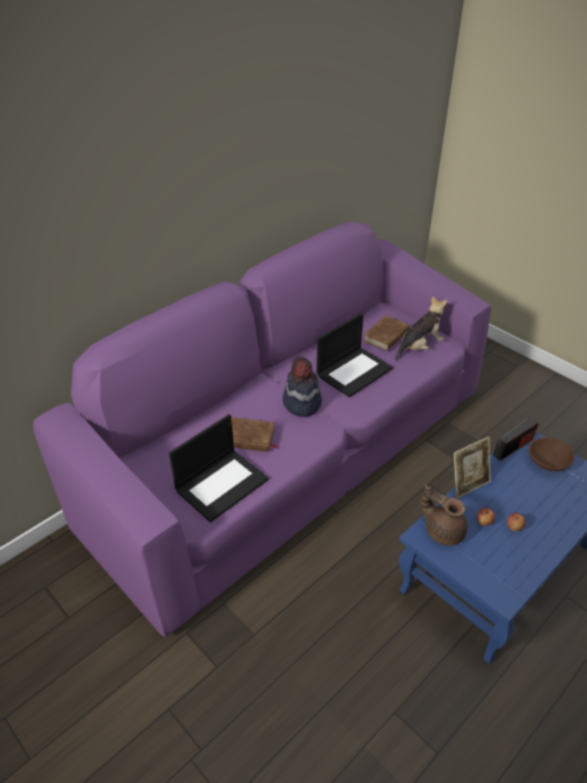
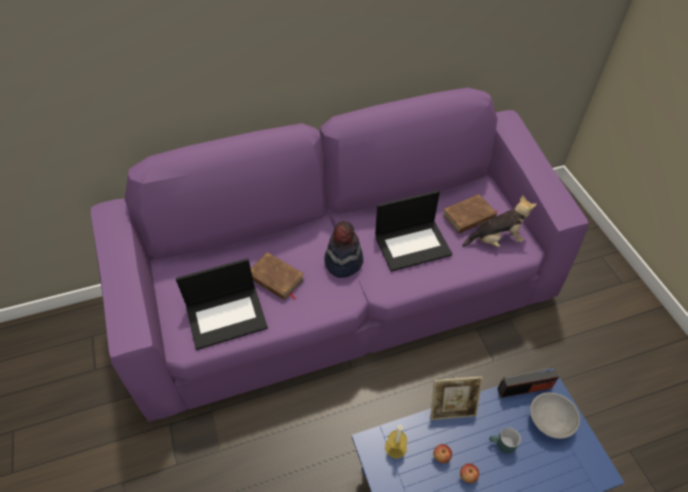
camera: 25 degrees right, 10 degrees up
brown teapot [422,483,468,546] -> candle [385,425,407,459]
brown bowl [529,437,574,471] -> grey bowl [530,392,580,439]
none -> turquoise mug [489,427,521,454]

